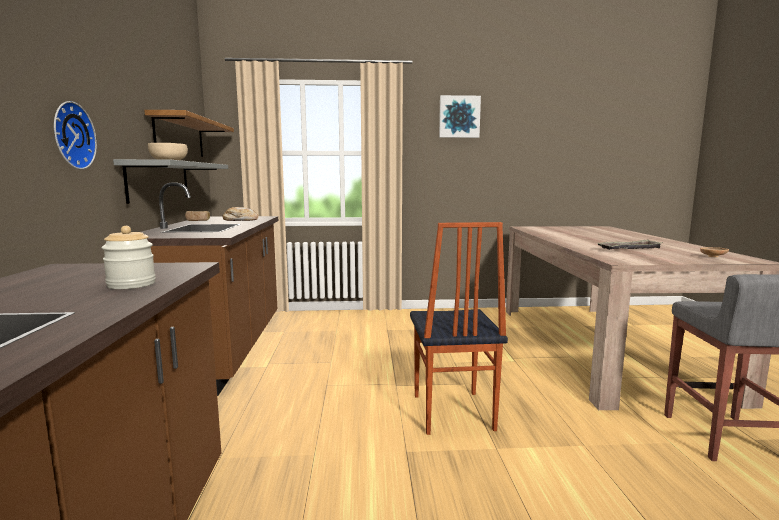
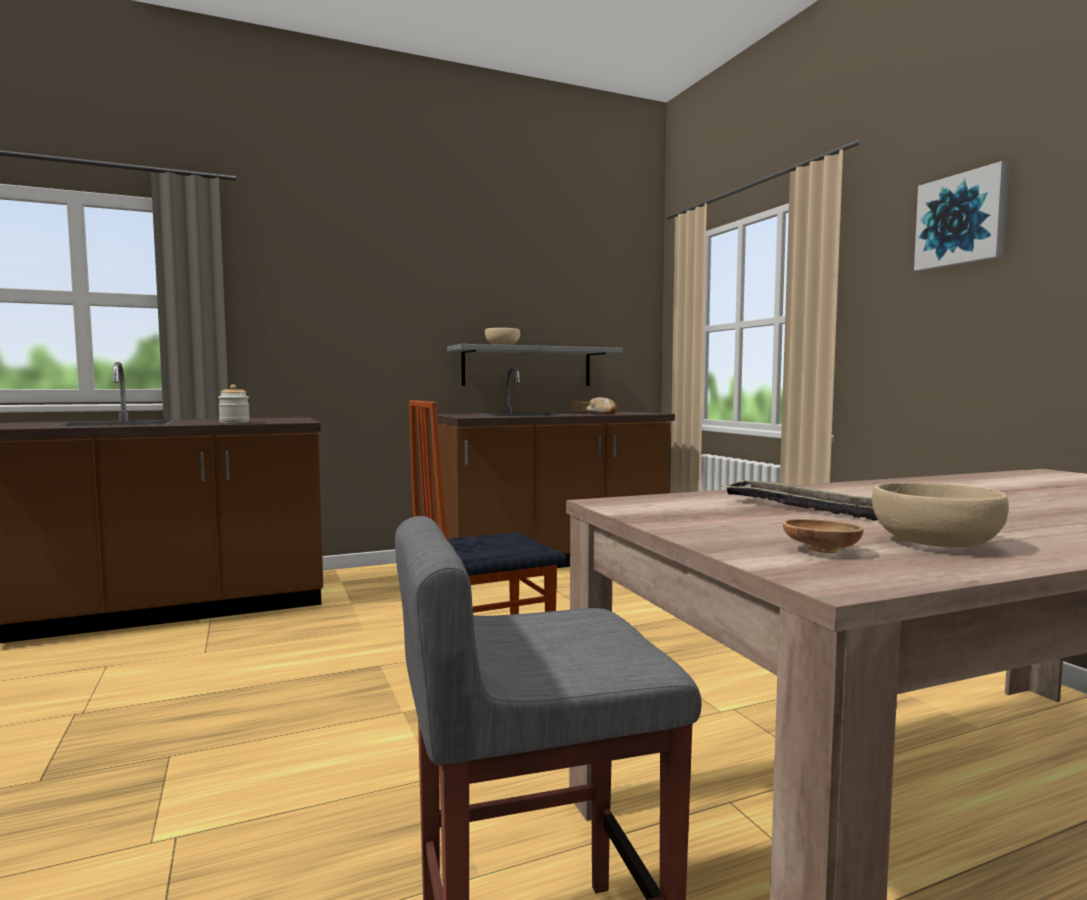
camera: 70 degrees right, 5 degrees down
wall clock [54,101,97,170] -> none
shelf [144,110,234,157] -> none
none -> beige bowl [872,482,1009,547]

